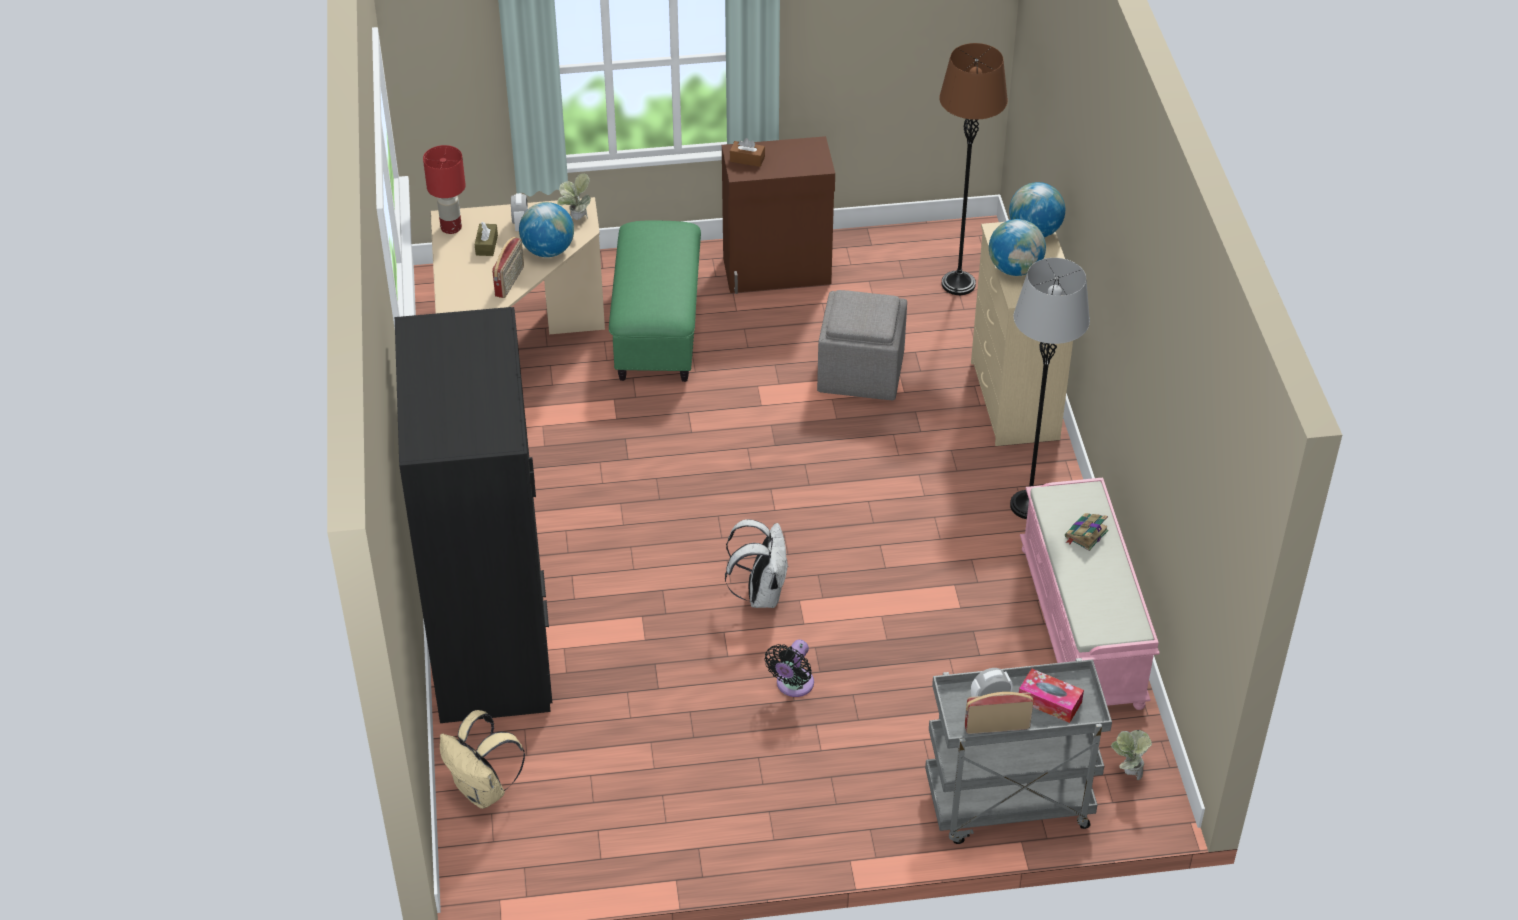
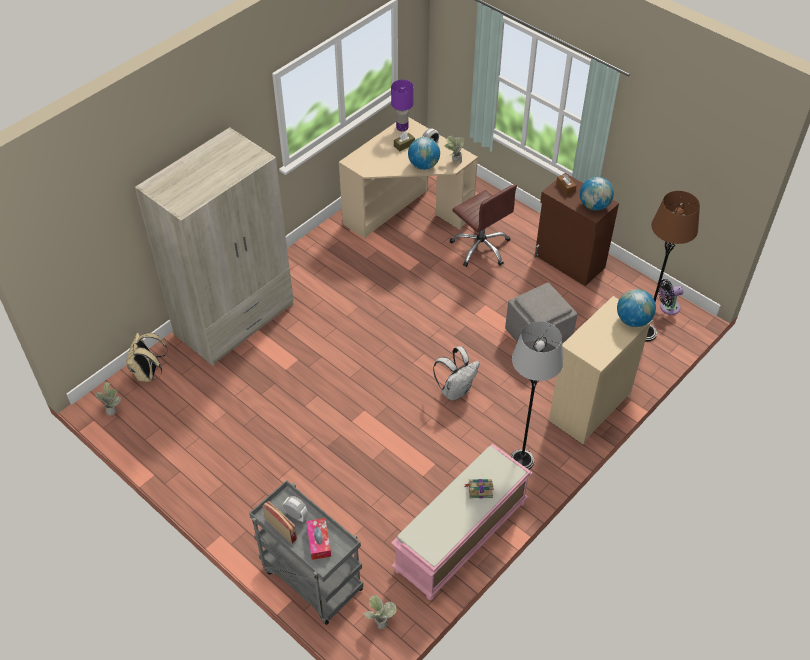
camera: 50 degrees right, 5 degrees up
black wardrobe [395,307,552,723] -> beige wardrobe [135,127,294,366]
red table lamp [423,145,466,234] -> purple table lamp [391,80,414,131]
radio [492,237,524,298] -> none
green ottoman [609,221,701,382] -> brown office chair [449,184,517,267]
white backpack [725,519,788,608] -> white backpack moved to [433,346,480,401]
black fan [764,639,814,697] -> black fan moved to [658,279,683,315]
globe [989,219,1046,276] -> globe moved to [580,177,614,211]
none -> potted plant [95,382,121,416]

